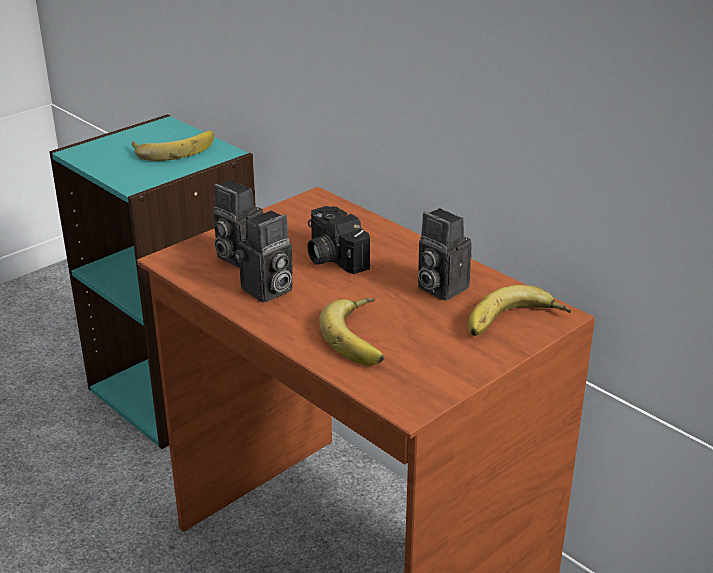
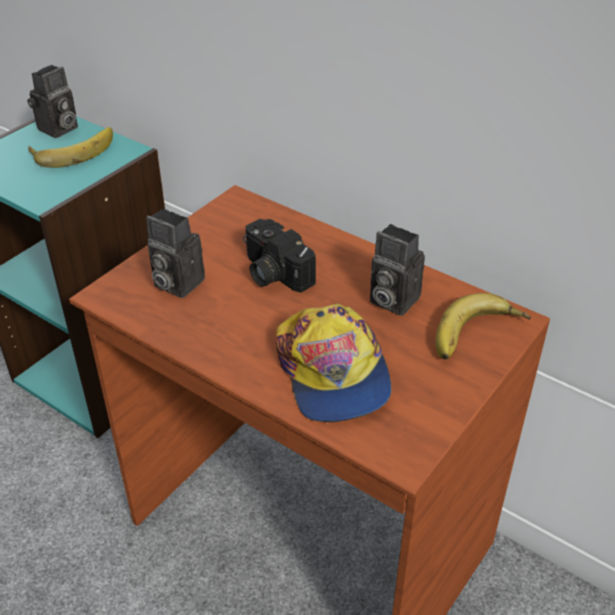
camera: 10 degrees left, 10 degrees up
camera [235,210,293,303] -> camera moved to [27,65,78,138]
banana [319,298,384,366] -> cap [276,304,391,422]

